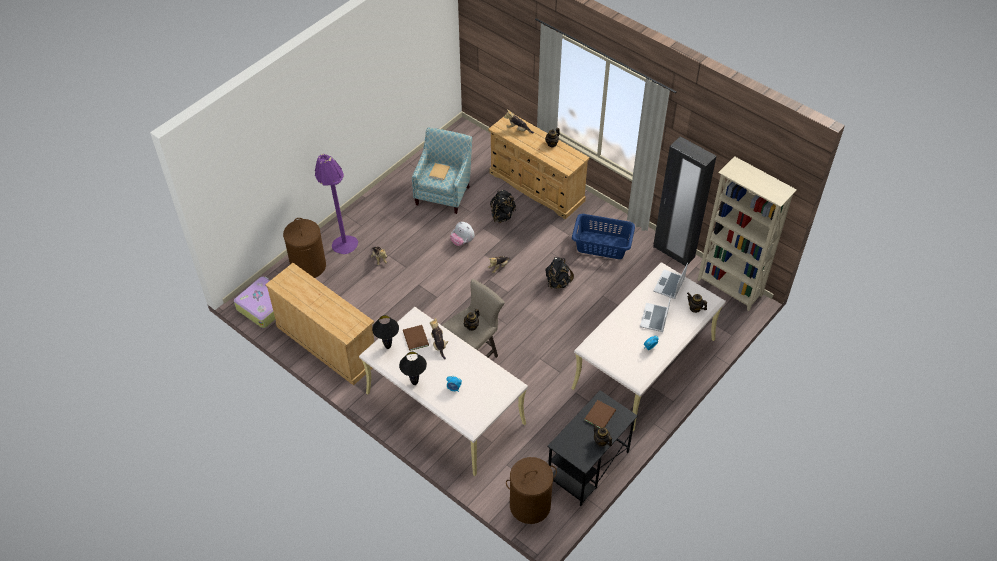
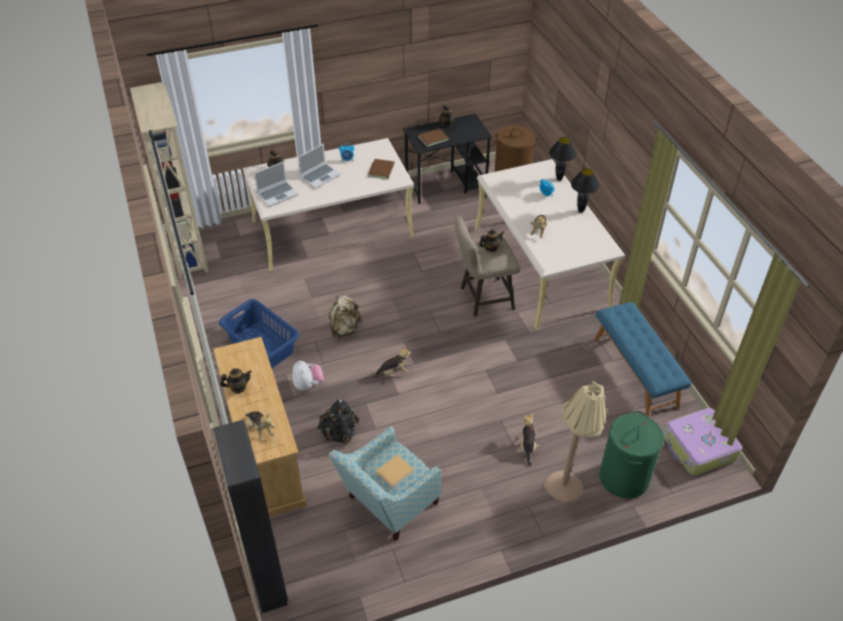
camera: 150 degrees left, 5 degrees down
beige dresser [265,263,374,386] -> blue bench [594,302,692,417]
brown laundry basket [283,218,326,278] -> green laundry basket [600,411,664,498]
purple floor lamp [315,154,358,254] -> beige floor lamp [544,381,607,502]
black table lamp [372,315,399,349] -> black table lamp moved to [549,137,577,181]
brown book [403,325,429,351] -> brown book moved to [368,159,395,179]
plush toy [450,222,475,246] -> plush toy moved to [292,360,324,391]
black backpack [545,257,574,289] -> beige backpack [328,295,361,338]
black wardrobe [653,136,717,266] -> black wardrobe moved to [213,420,288,613]

